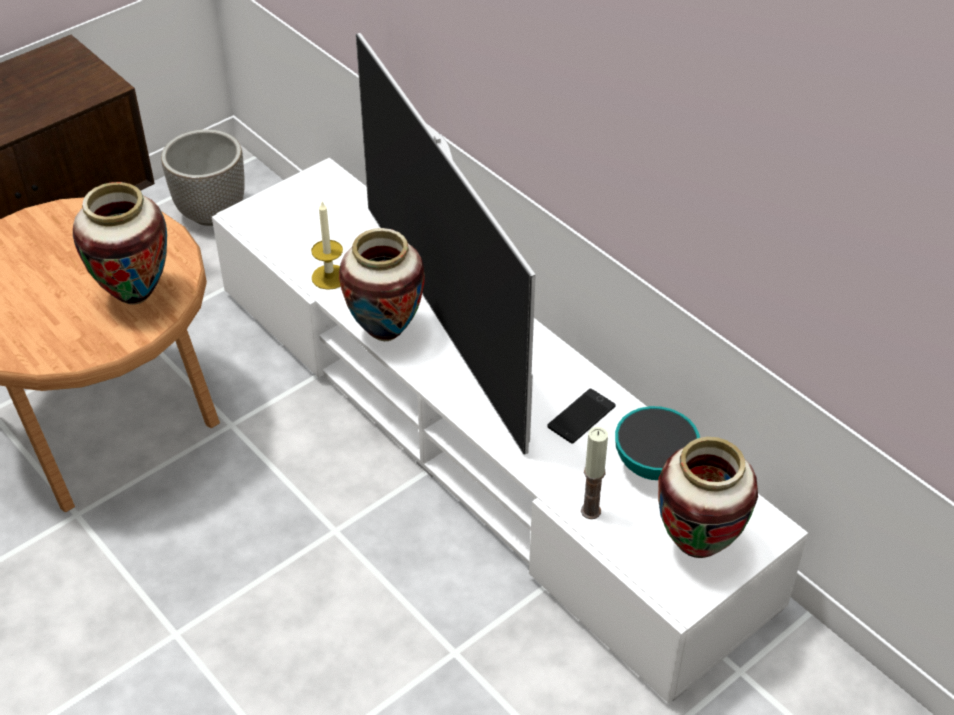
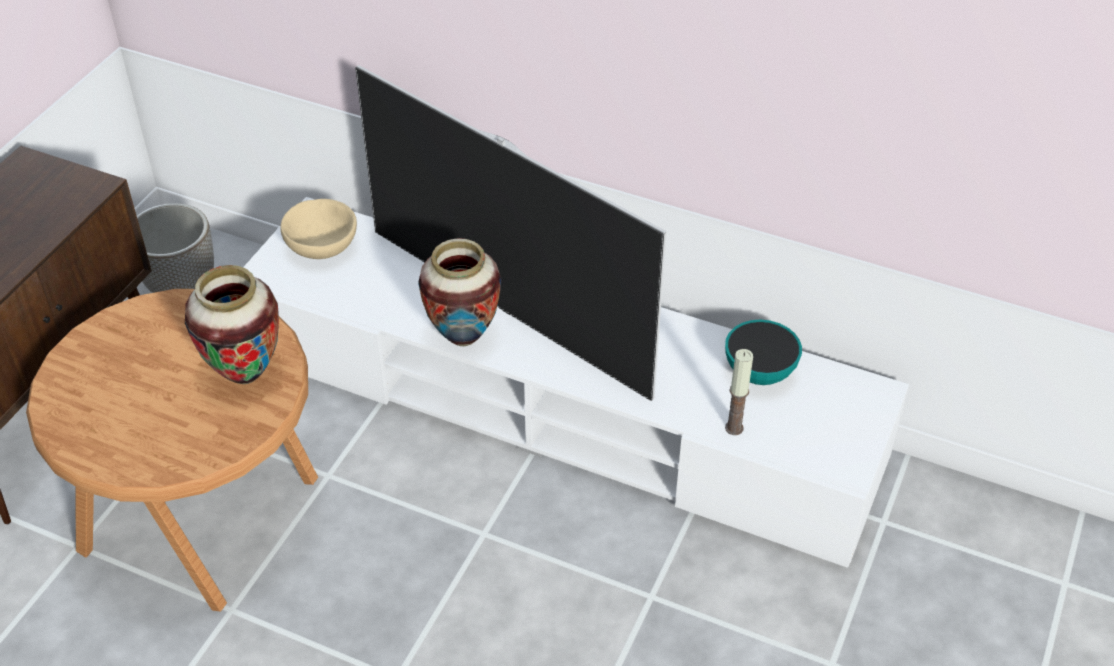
camera: 25 degrees left, 0 degrees up
candle [311,202,343,290] -> none
phone [548,389,616,443] -> none
vase [658,437,758,558] -> none
none -> beige bowl [281,199,357,259]

